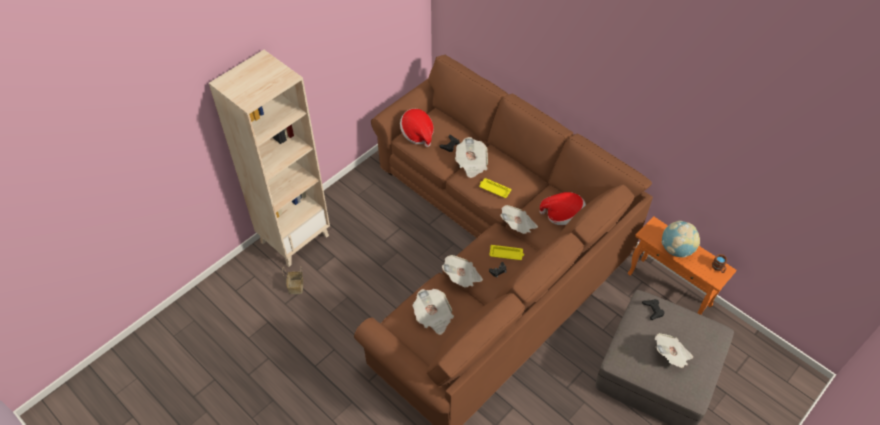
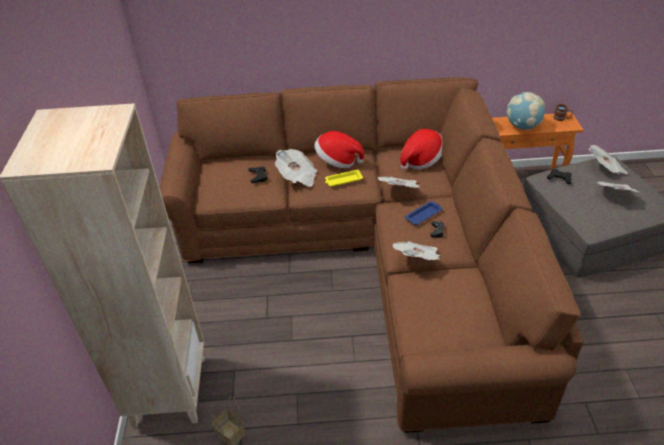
camera: 45 degrees left, 10 degrees down
hat [400,109,434,147] -> hat moved to [314,131,364,168]
newspaper [413,289,454,335] -> newspaper moved to [588,145,628,174]
yellow tray [489,245,524,260] -> blue tray [405,201,443,225]

